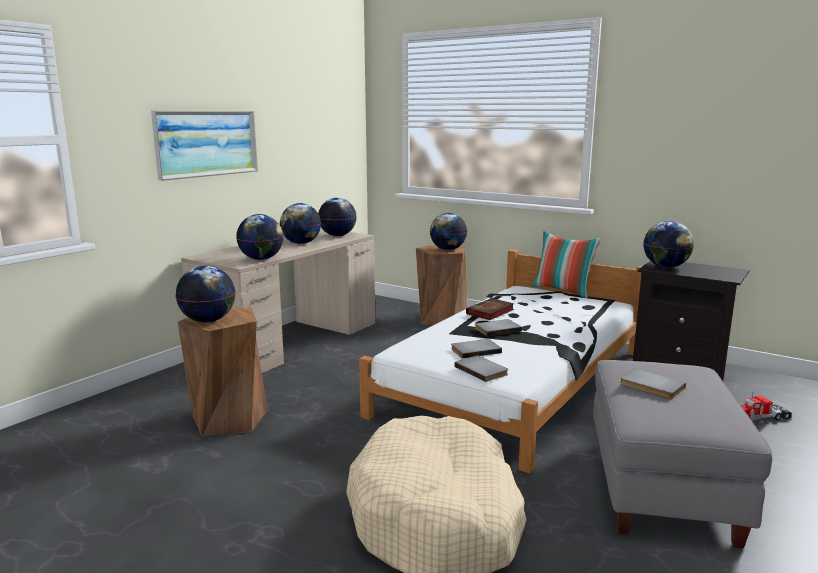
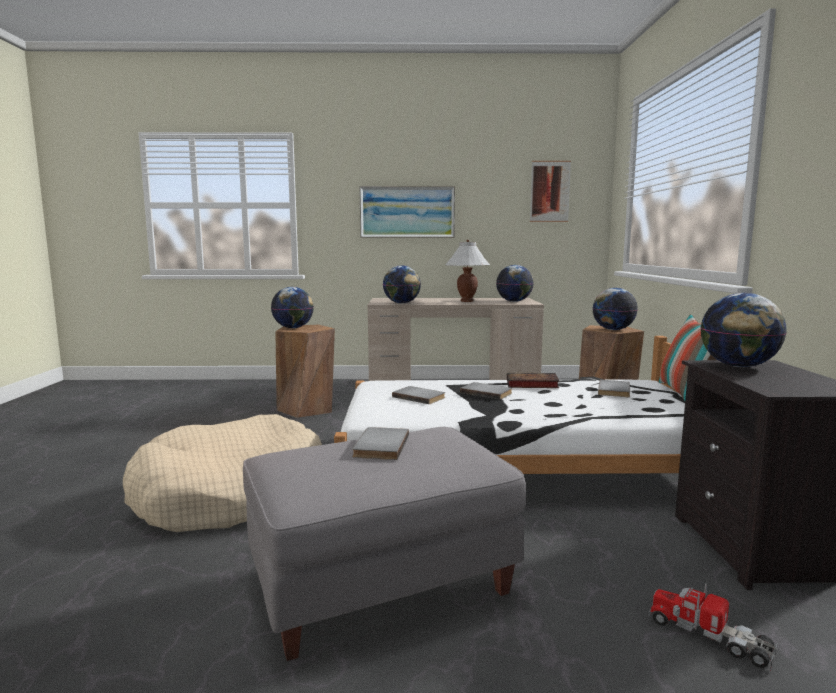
camera: 55 degrees right, 5 degrees down
globe [280,203,321,244] -> white table lamp [445,240,490,302]
grey book [454,356,508,382] -> grey book moved to [598,380,630,397]
none -> picture [530,161,571,222]

